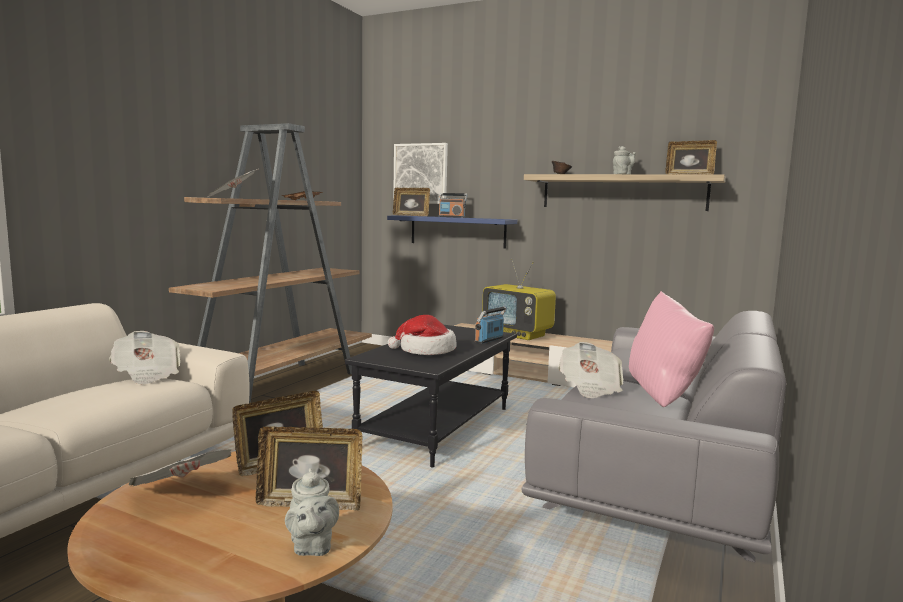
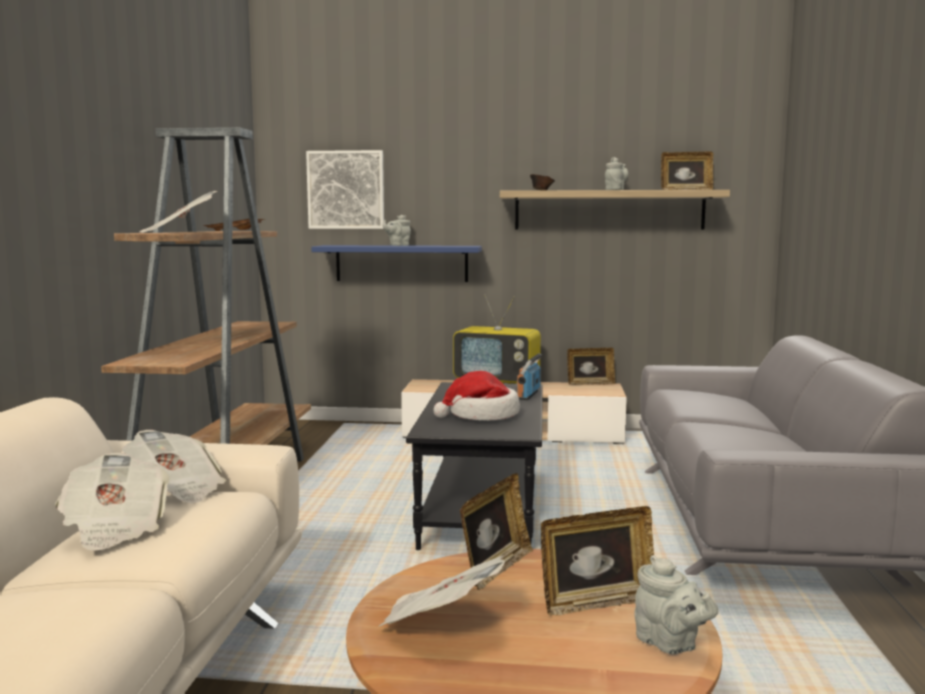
camera: 20 degrees left, 0 degrees up
picture frame [393,188,430,216] -> picture frame moved to [567,348,615,385]
radio [439,193,467,218] -> grey teapot [383,215,411,246]
newspaper [558,342,623,398] -> newspaper moved to [56,453,170,551]
pink pillow [629,291,714,407] -> none

